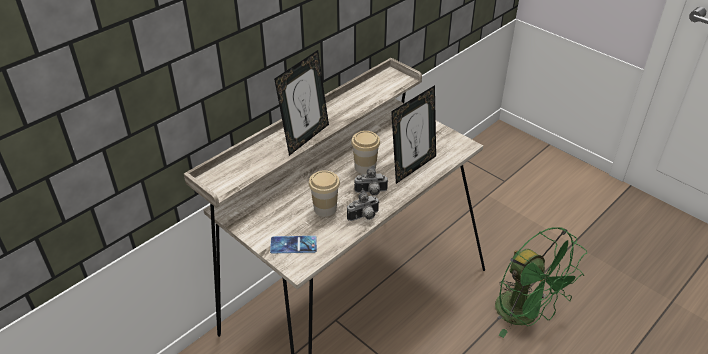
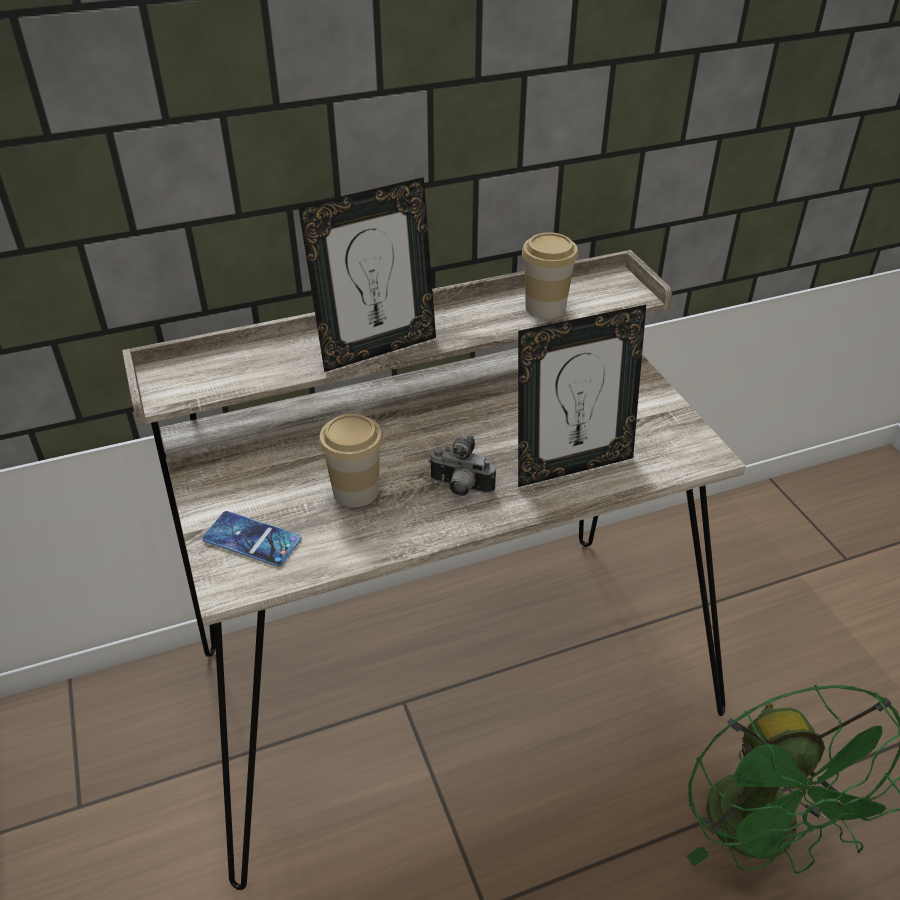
camera: 25 degrees right, 0 degrees up
camera [347,190,380,221] -> none
cup [351,131,380,174] -> cup moved to [522,232,578,319]

